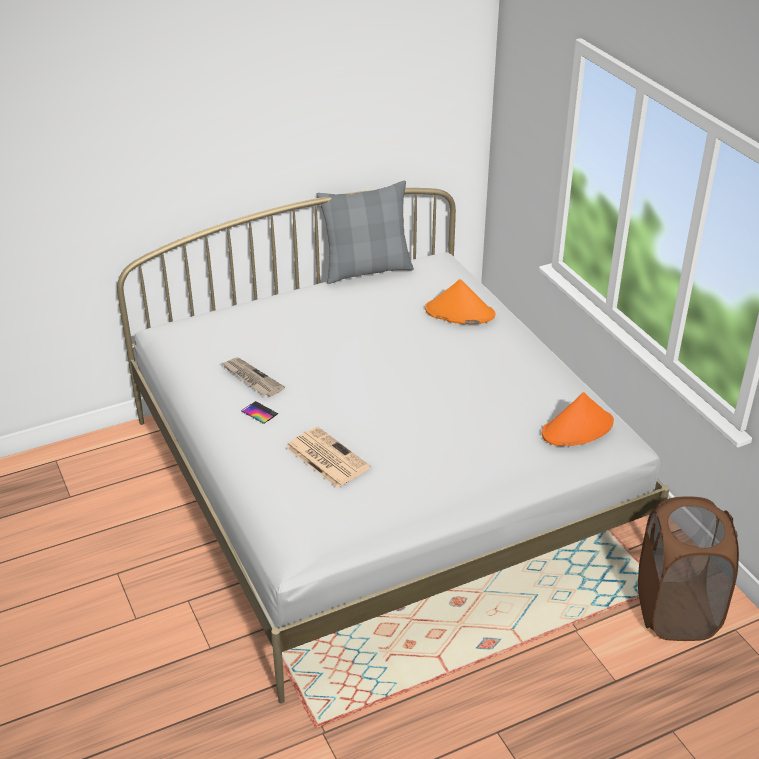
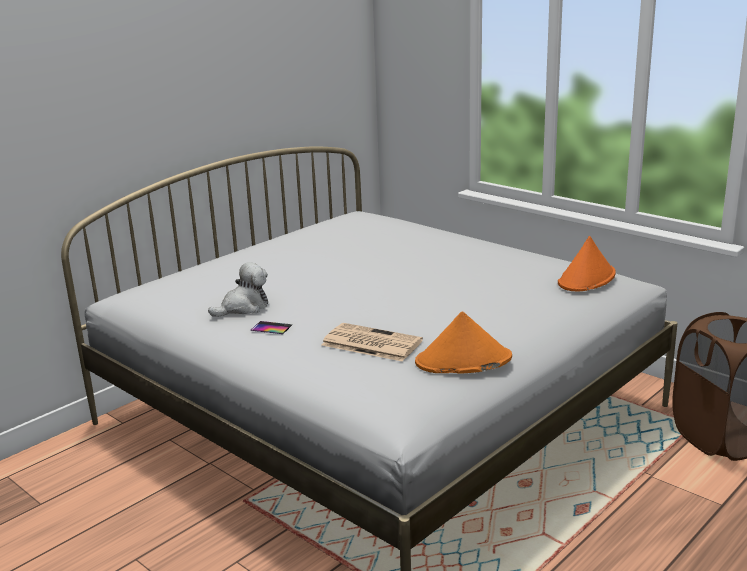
camera: 20 degrees left, 15 degrees down
newspaper [222,357,285,397] -> plush toy [208,262,268,317]
grey pillow [316,181,414,284] -> none
orange hat [425,279,495,324] -> orange hat moved to [415,311,512,374]

